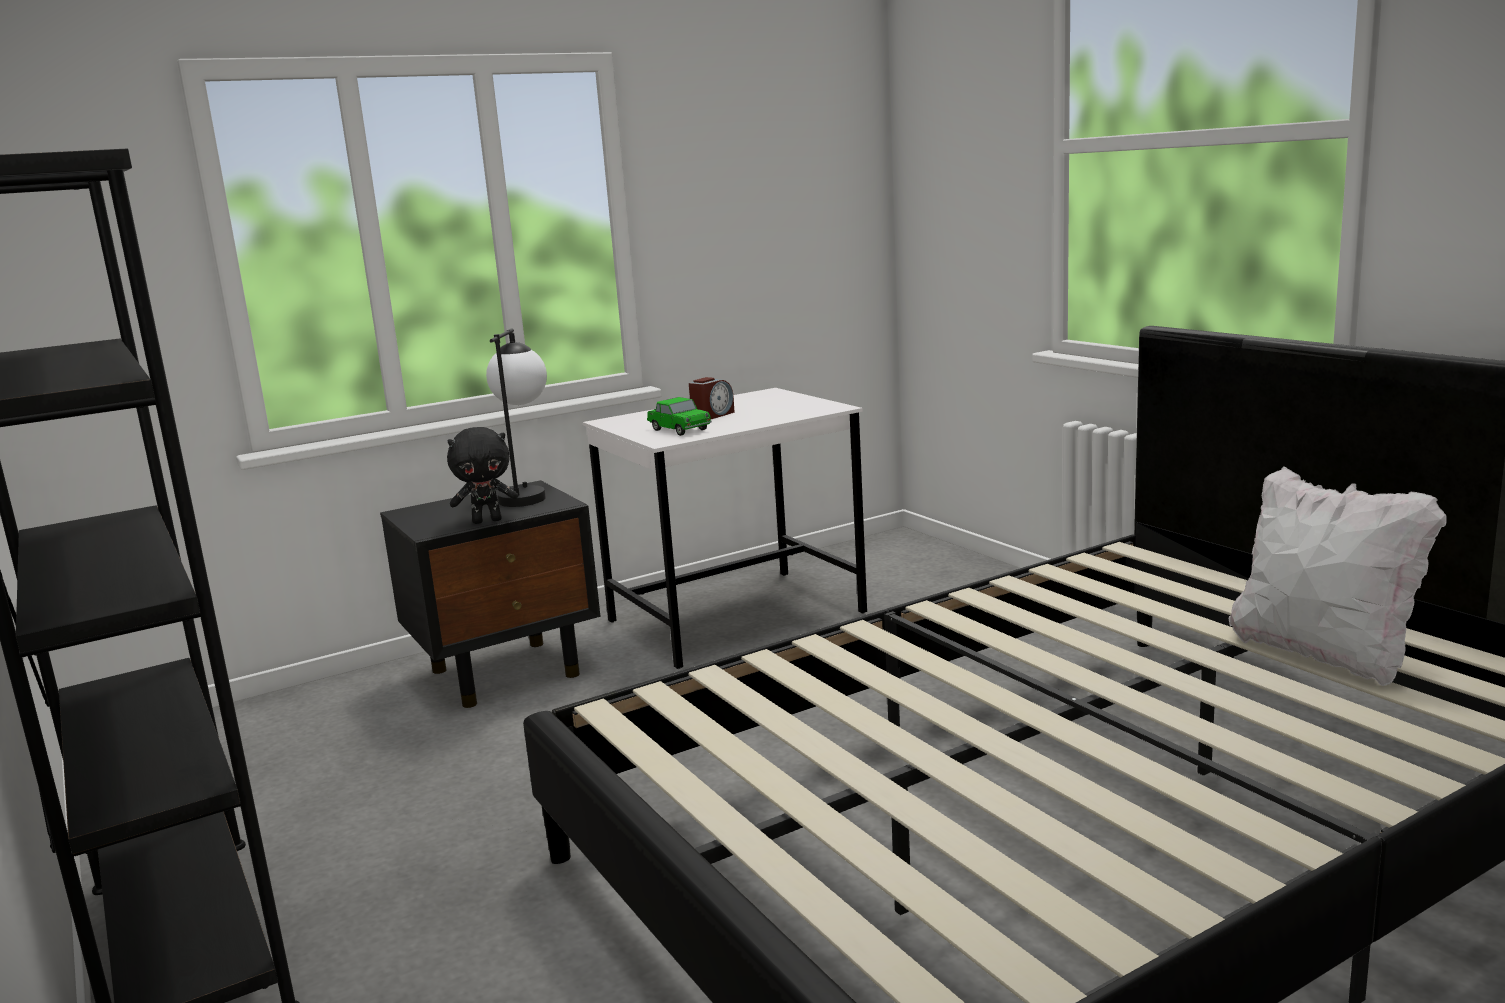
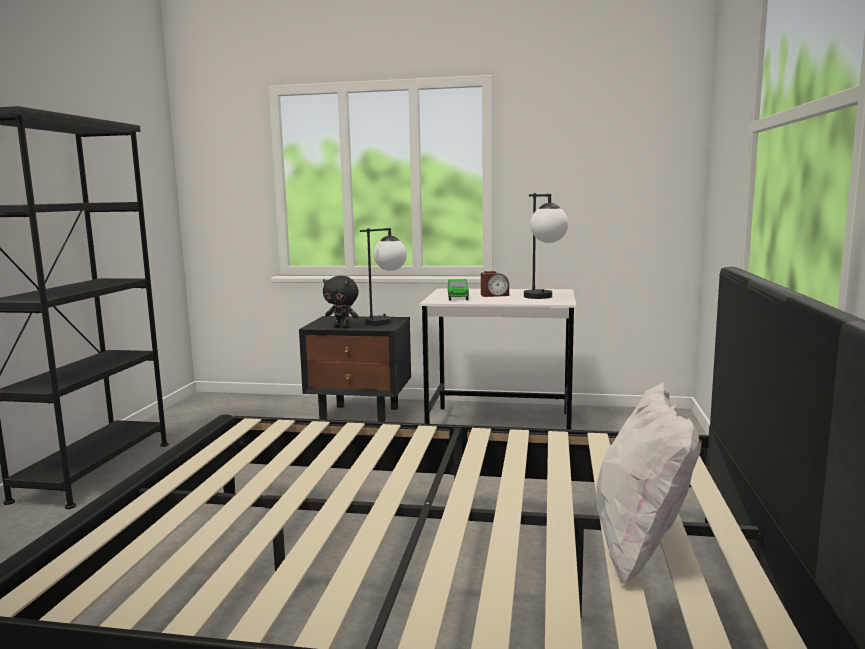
camera: 40 degrees right, 5 degrees down
none -> table lamp [524,193,568,299]

